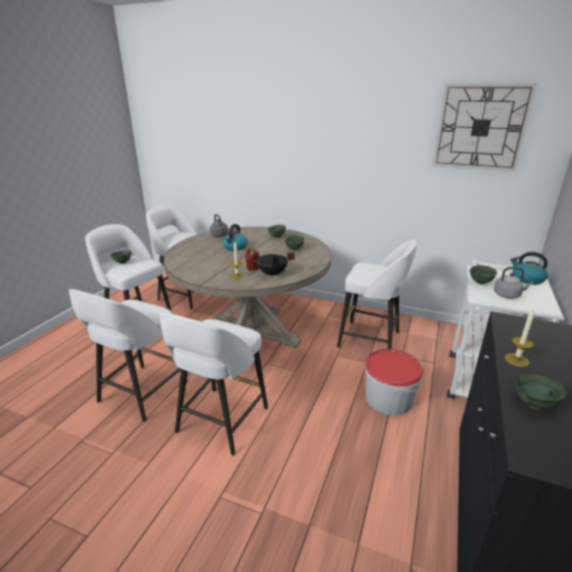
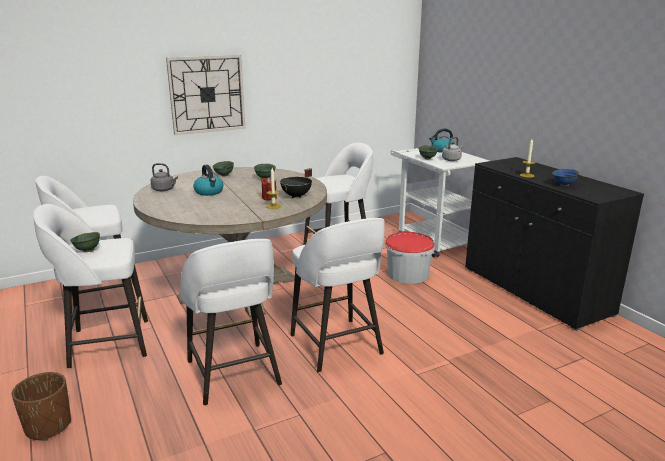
camera: 50 degrees left, 5 degrees down
wall clock [433,84,537,171] -> wall clock moved to [166,55,245,135]
green bowl [515,374,566,410] -> blue bowl [552,169,579,186]
none -> brown planter [12,372,71,441]

